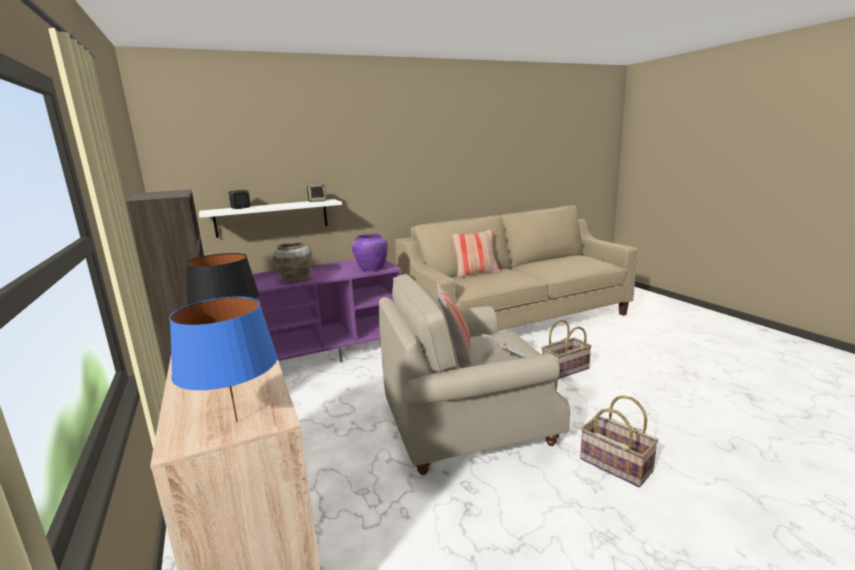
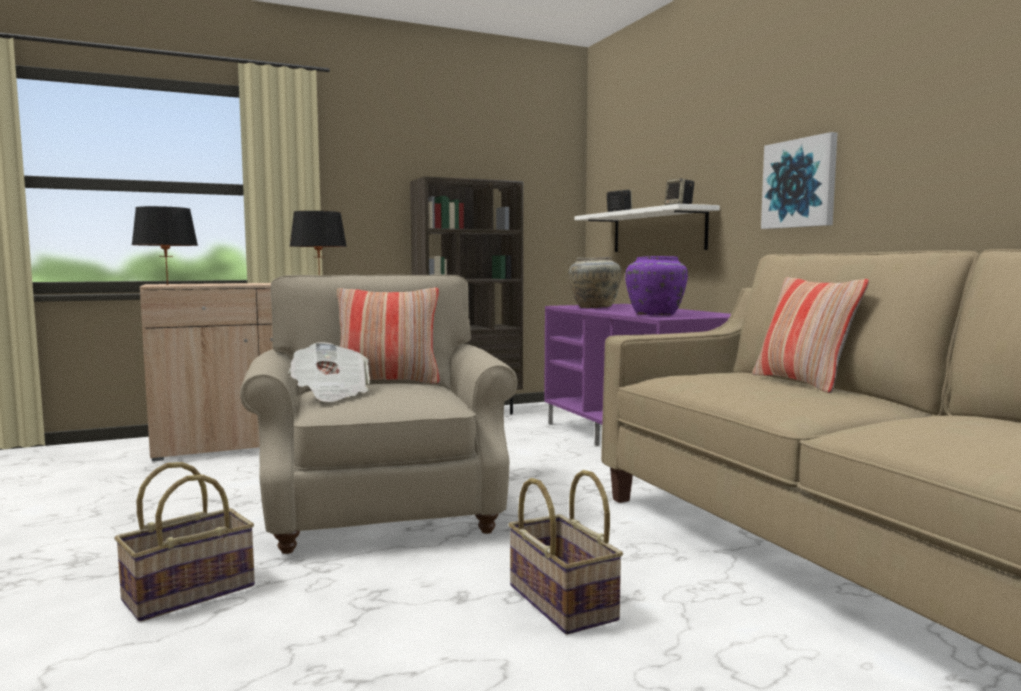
camera: 90 degrees right, 10 degrees down
blue table lamp [169,296,278,422] -> black table lamp [132,206,198,285]
none -> picture [761,132,837,229]

